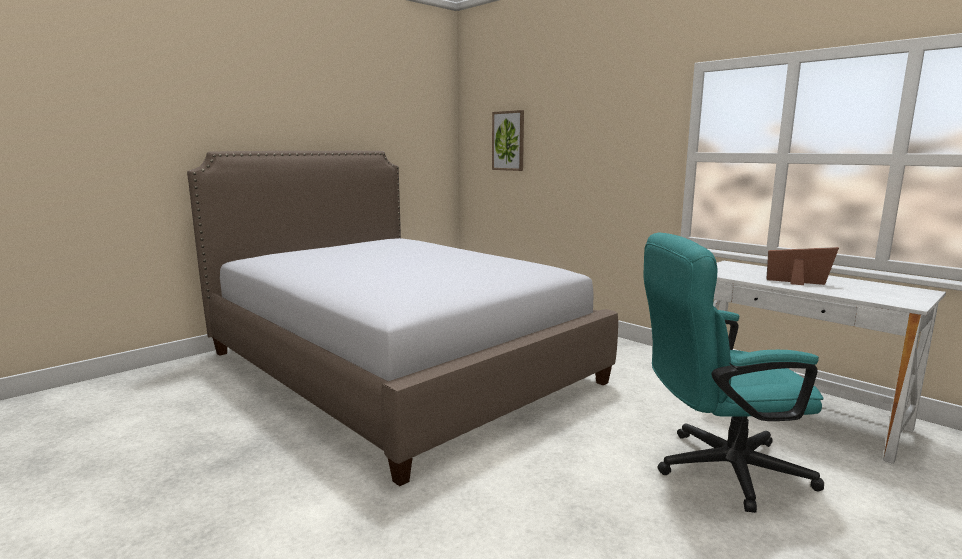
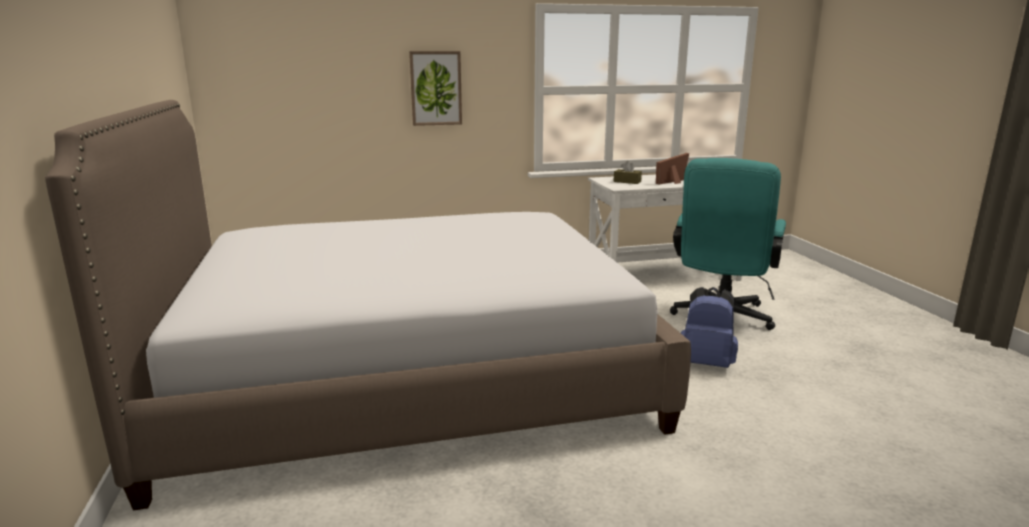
camera: 60 degrees left, 5 degrees up
picture [492,110,524,171] -> picture moved to [409,51,462,126]
none -> brown tissue box [613,161,642,184]
none -> blue backpack [681,287,738,368]

